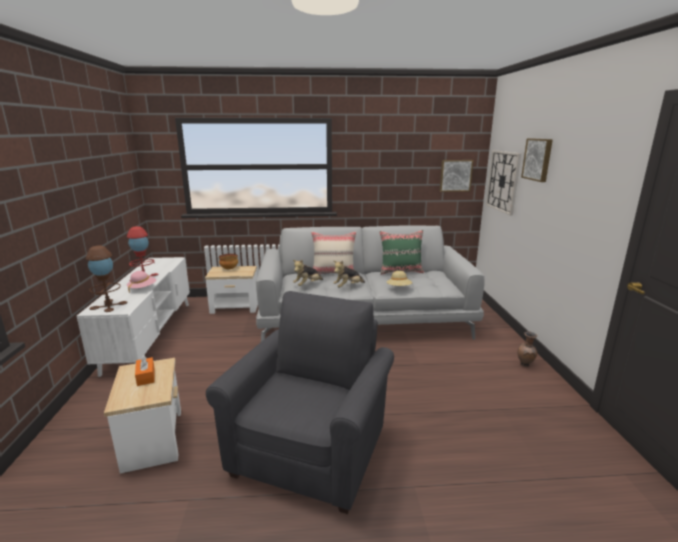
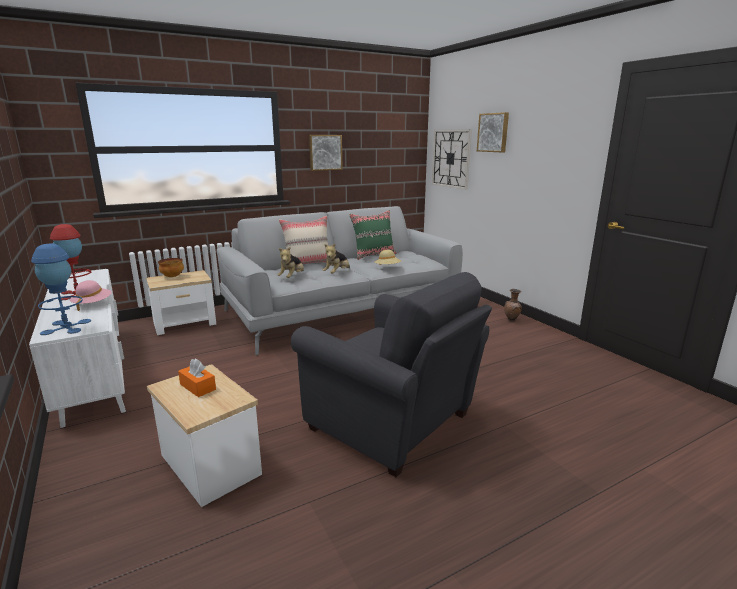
camera: 25 degrees left, 0 degrees up
brown table lamp [86,246,127,312] -> blue table lamp [31,244,91,335]
grey armchair [206,291,394,514] -> grey armchair turned 135 degrees clockwise [291,272,492,477]
picture [440,160,473,192] -> picture moved to [309,135,343,171]

